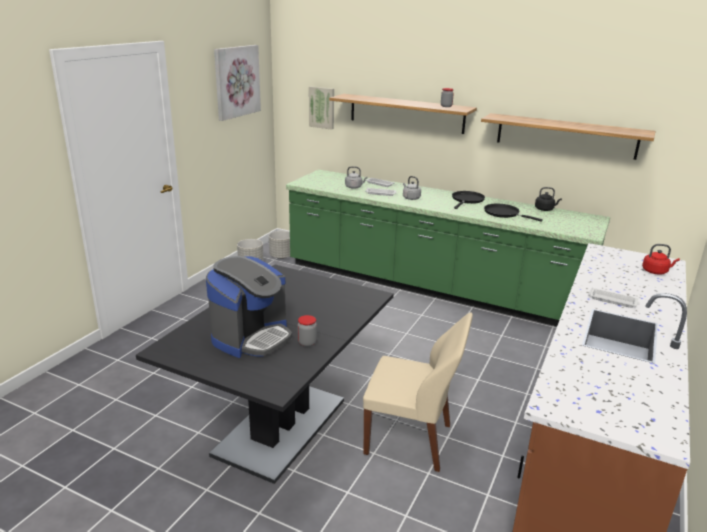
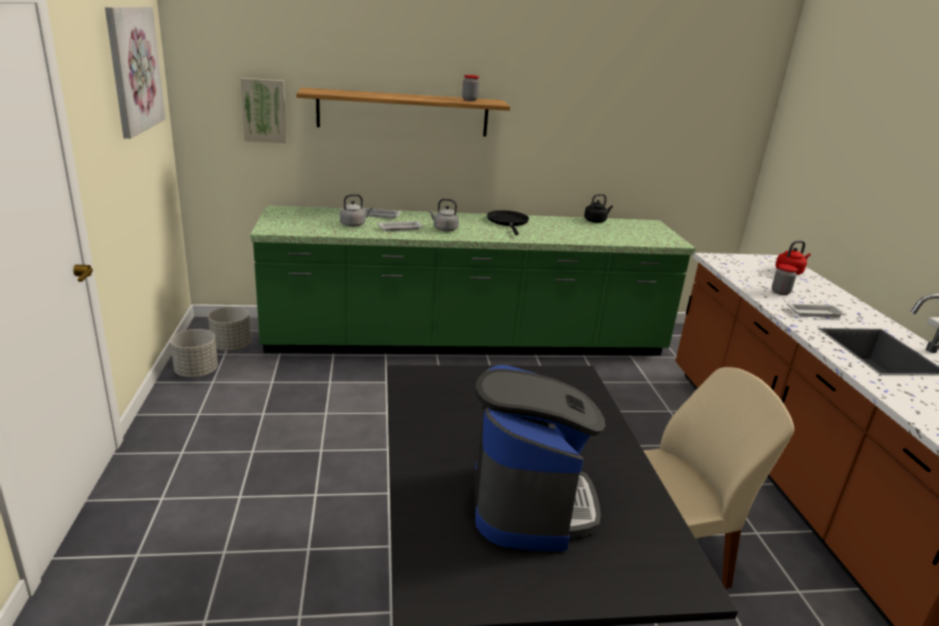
camera: 35 degrees left, 0 degrees up
jar [297,315,317,347] -> jar moved to [772,264,798,295]
shelf [481,113,656,160] -> none
black frying pan [484,204,543,222] -> none

